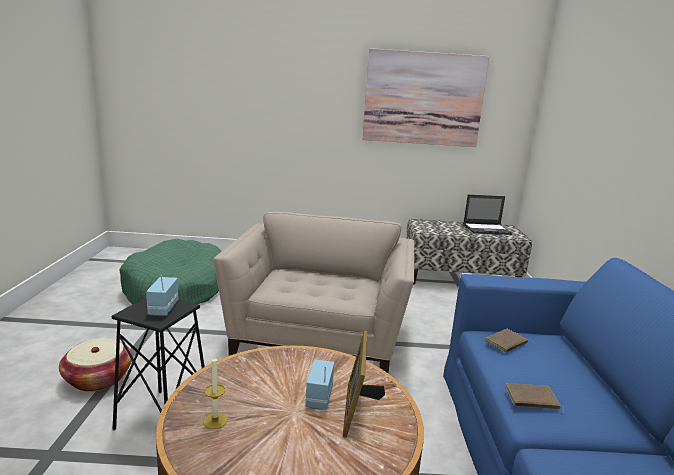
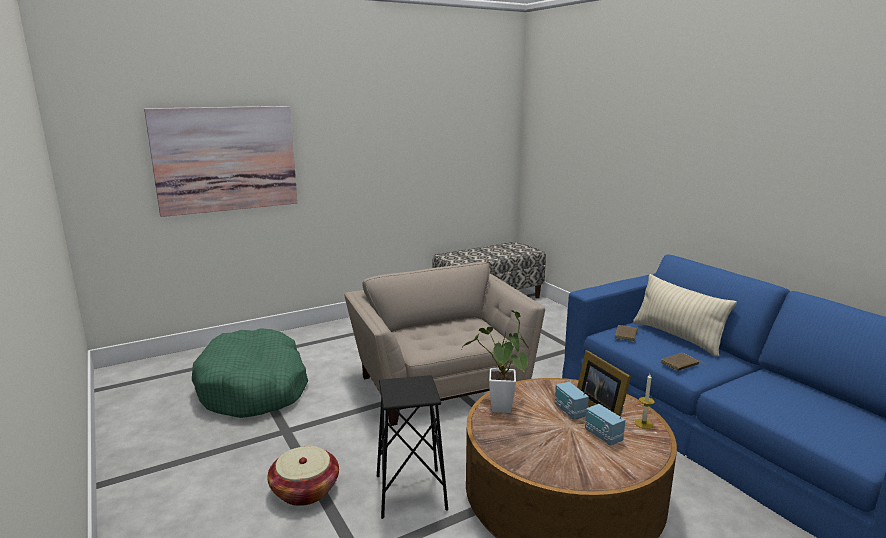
camera: 30 degrees left, 0 degrees up
radio [146,275,178,316] -> radio moved to [585,404,625,445]
candle [204,356,227,429] -> candle moved to [635,374,655,429]
picture [362,48,489,147] -> picture moved to [144,106,298,217]
laptop [463,195,512,235] -> none
none -> potted plant [461,310,529,413]
none -> beige pillow [633,274,737,357]

